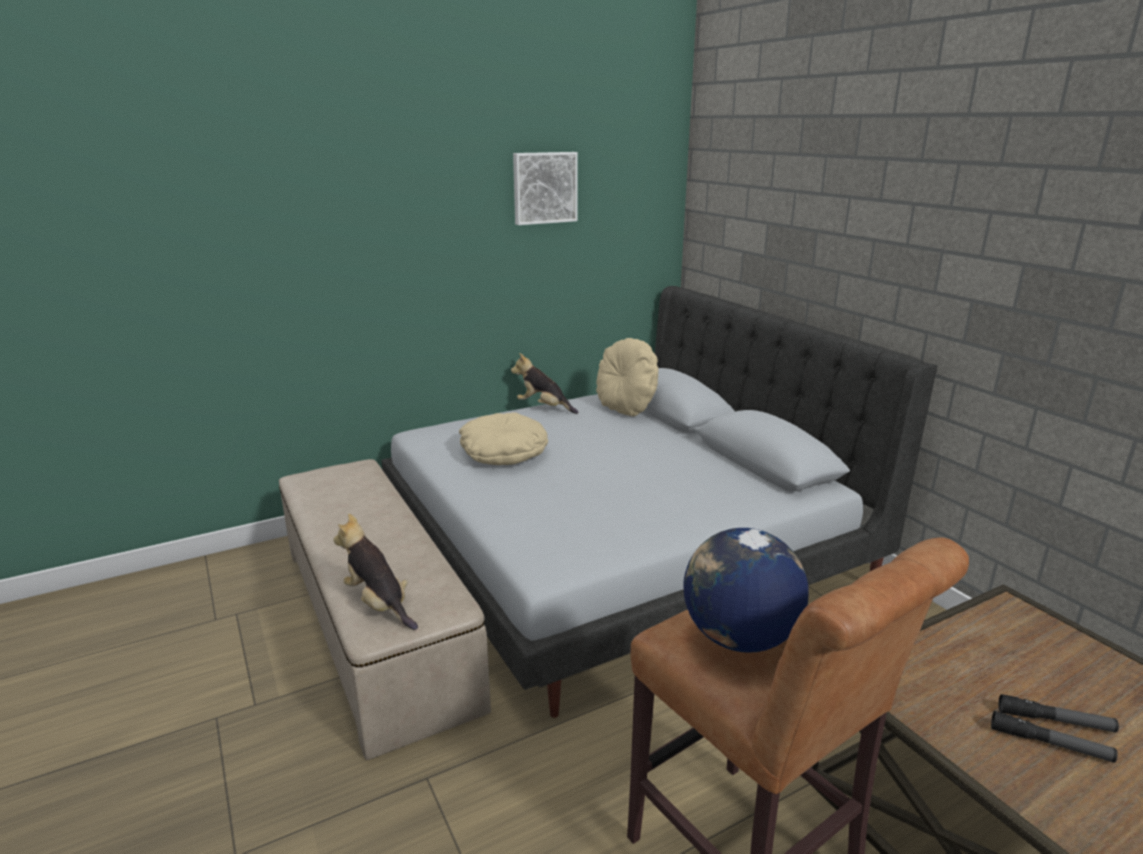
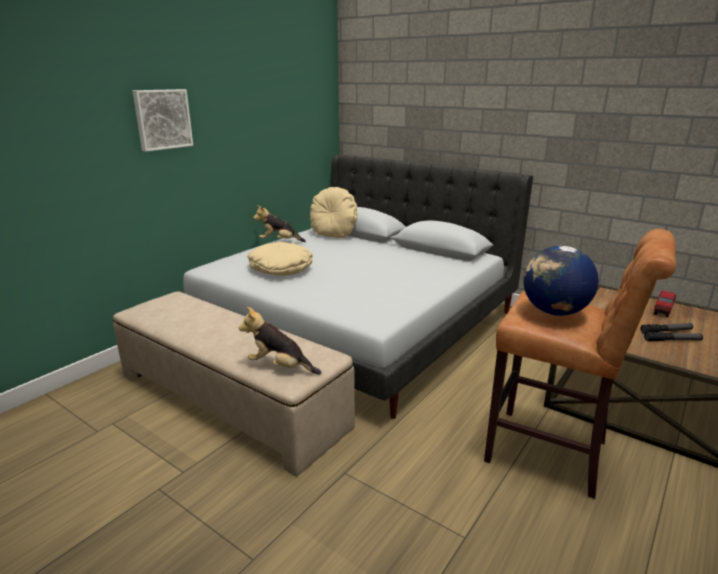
camera: 25 degrees left, 0 degrees up
picture [513,152,578,225] -> picture moved to [133,89,193,152]
none -> toy truck [654,291,676,317]

